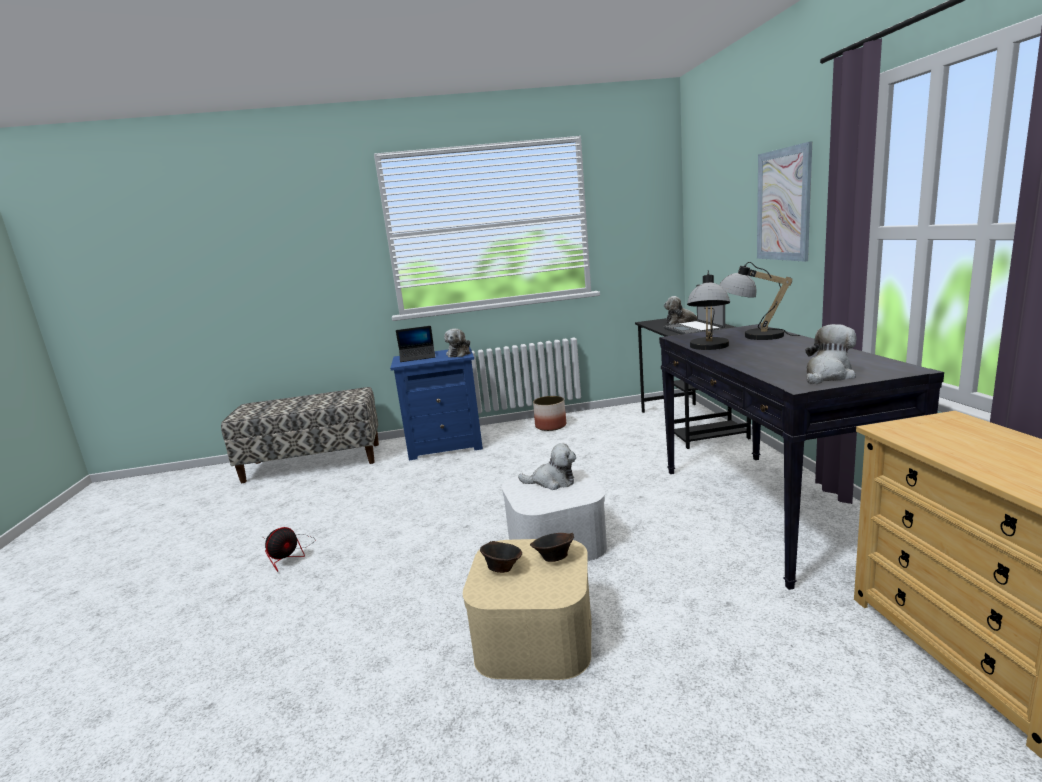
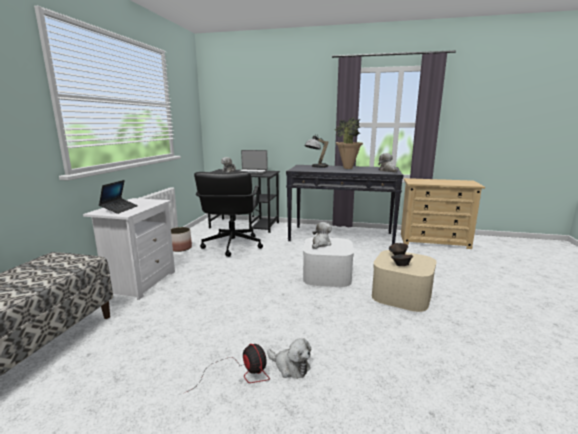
camera: 70 degrees left, 0 degrees up
blue nightstand [390,347,483,460] -> white nightstand [83,198,175,300]
plush toy [444,329,470,358] -> plush toy moved to [267,338,311,379]
table lamp [687,270,730,350] -> none
picture [757,141,812,262] -> none
none -> black office chair [194,172,263,257]
none -> potted plant [335,117,363,169]

